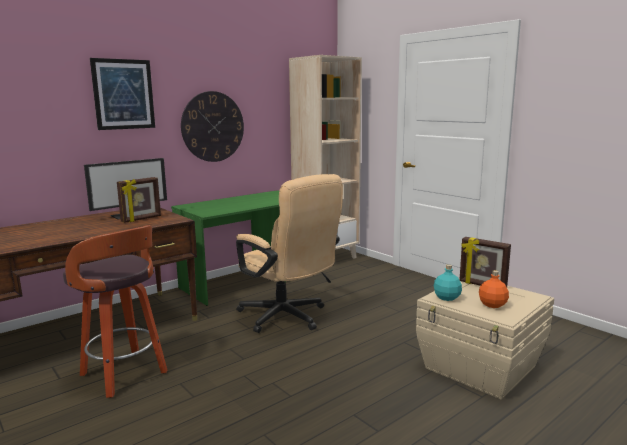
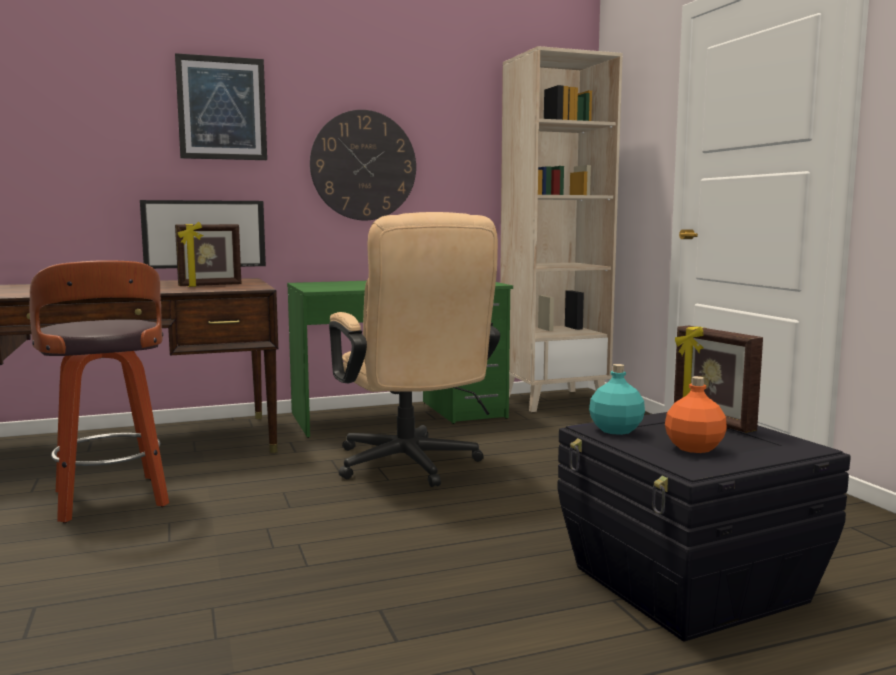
camera: 20 degrees right, 5 degrees down
beige storage box [416,278,554,400] -> black storage box [557,412,851,642]

